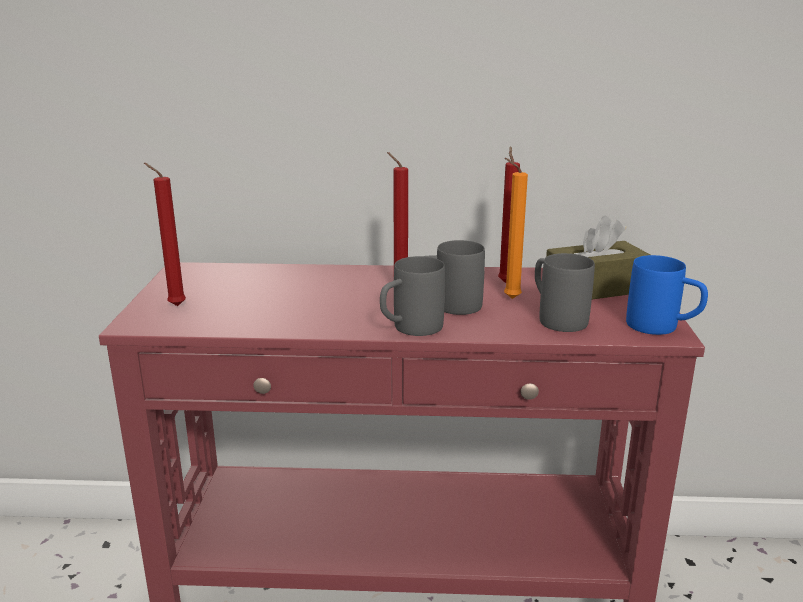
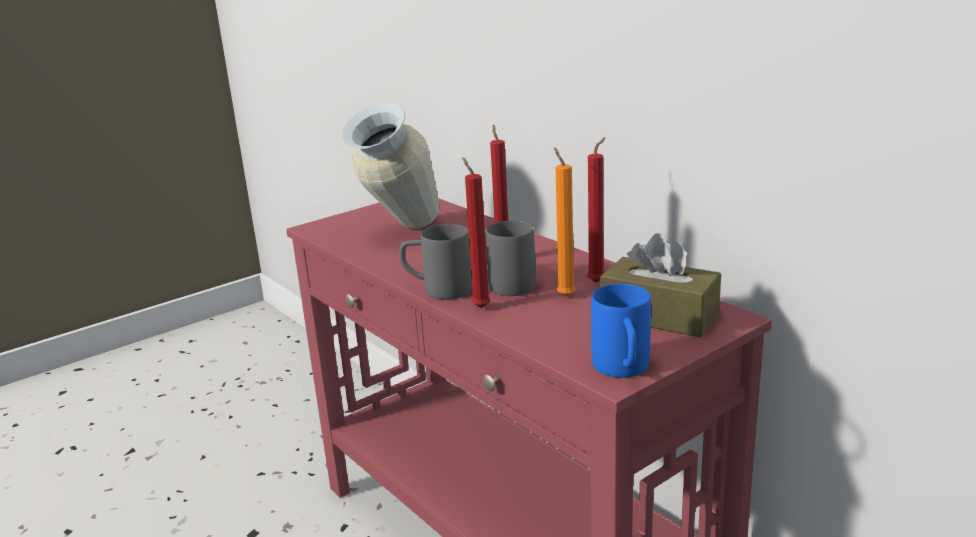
camera: 50 degrees right, 0 degrees up
red candle [144,163,186,306] -> red candle moved to [462,157,490,308]
grey mug [535,253,595,332] -> none
none -> vase [342,103,440,228]

